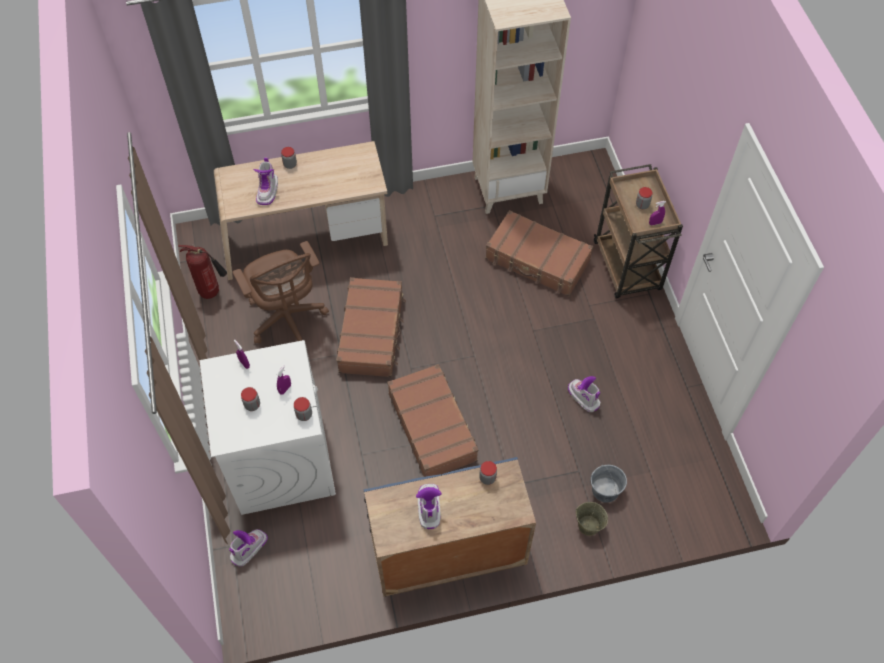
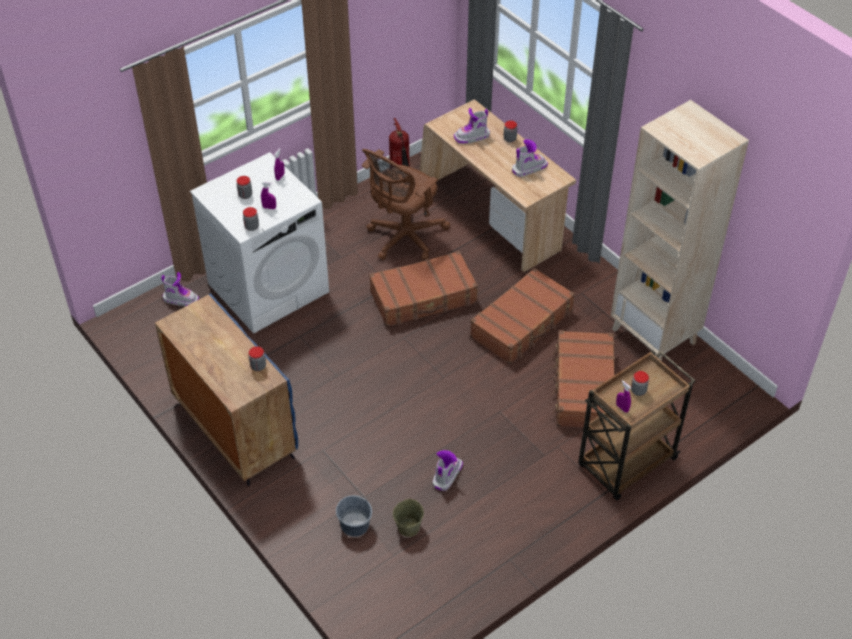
camera: 65 degrees right, 10 degrees down
brown suitcase [387,364,478,477] -> brown suitcase moved to [470,268,575,364]
boot [416,484,442,529] -> boot moved to [512,139,548,177]
beige bucket [576,502,608,536] -> beige bucket moved to [393,499,424,537]

